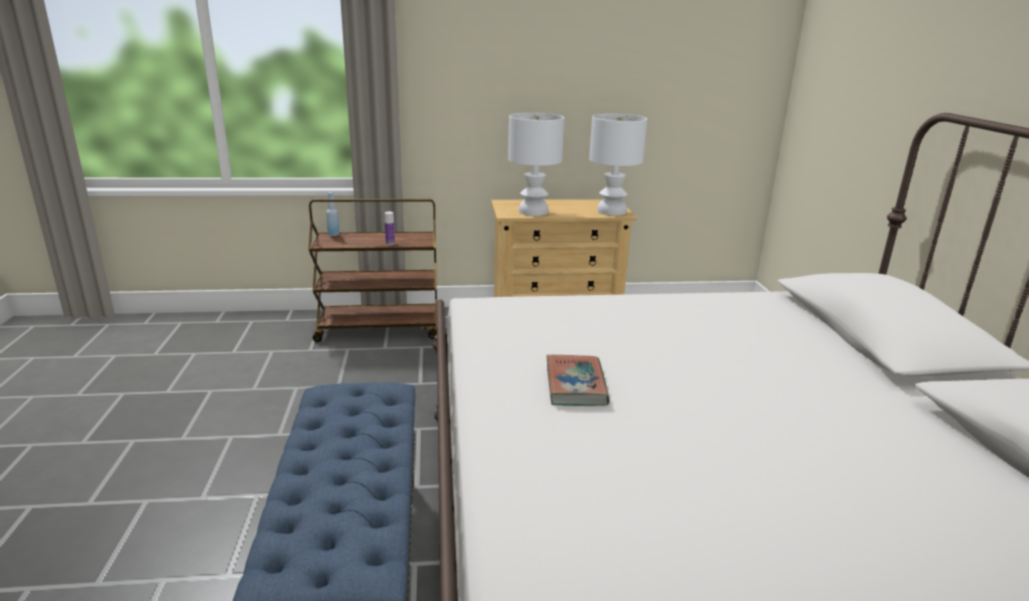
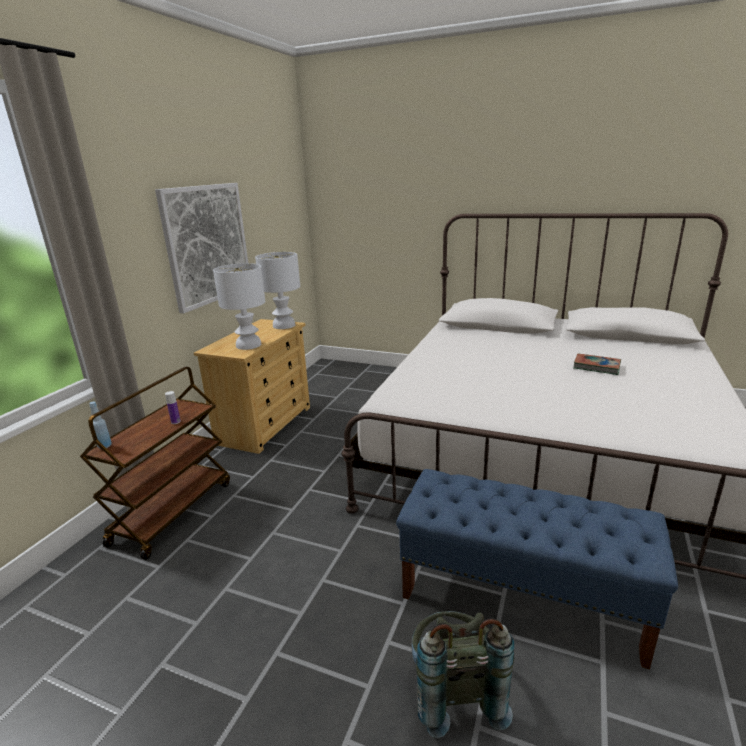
camera: 60 degrees left, 0 degrees up
book [546,355,610,406] -> book moved to [573,353,621,375]
none -> picture [155,183,248,314]
none -> grey backpack [411,611,514,738]

